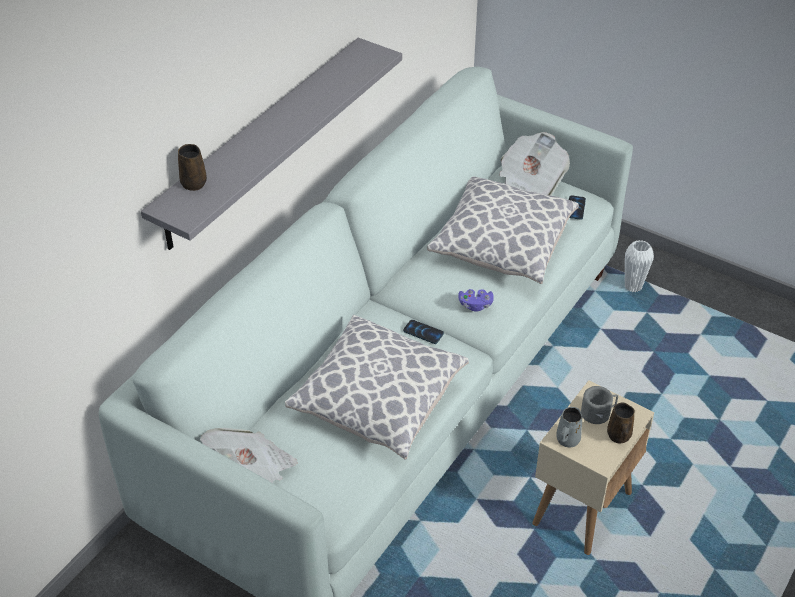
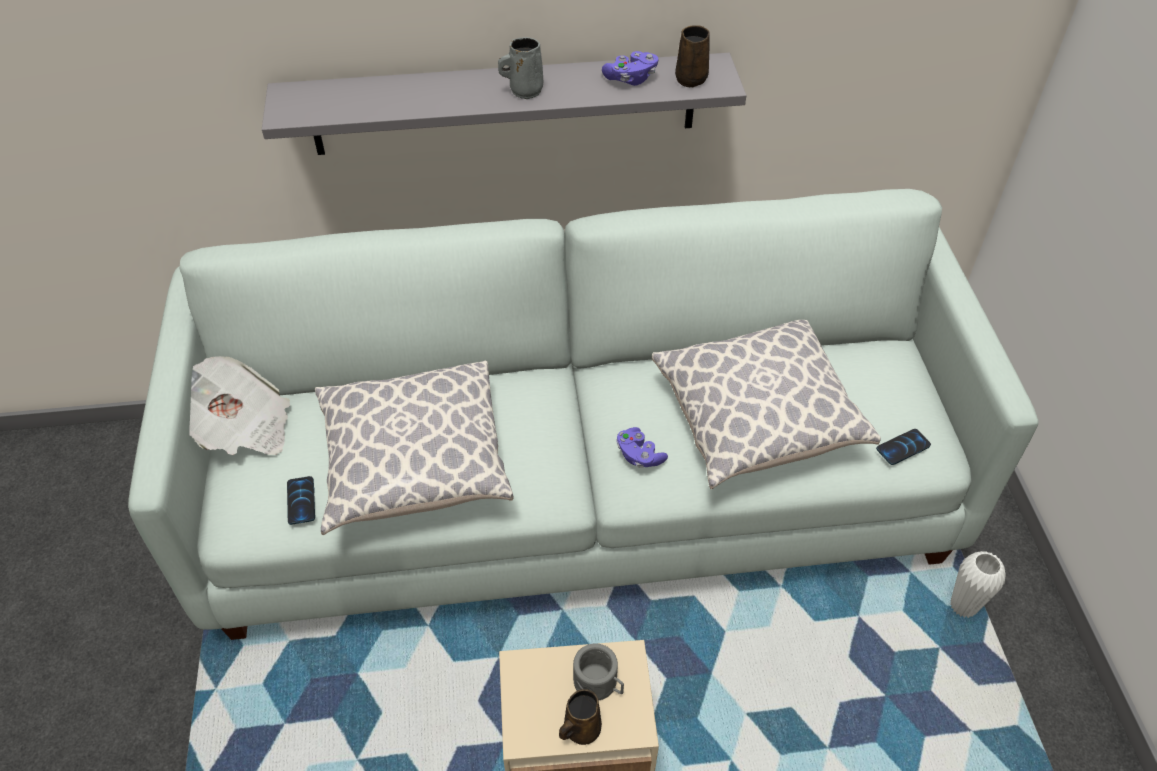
camera: 50 degrees right, 5 degrees up
brown mug [178,144,207,191] -> brown mug moved to [675,25,710,88]
phone [403,320,444,344] -> phone moved to [287,476,315,525]
newspaper [499,132,570,196] -> none
grey mug [556,407,583,447] -> grey mug moved to [498,37,543,99]
none -> purple game controller [602,51,659,86]

